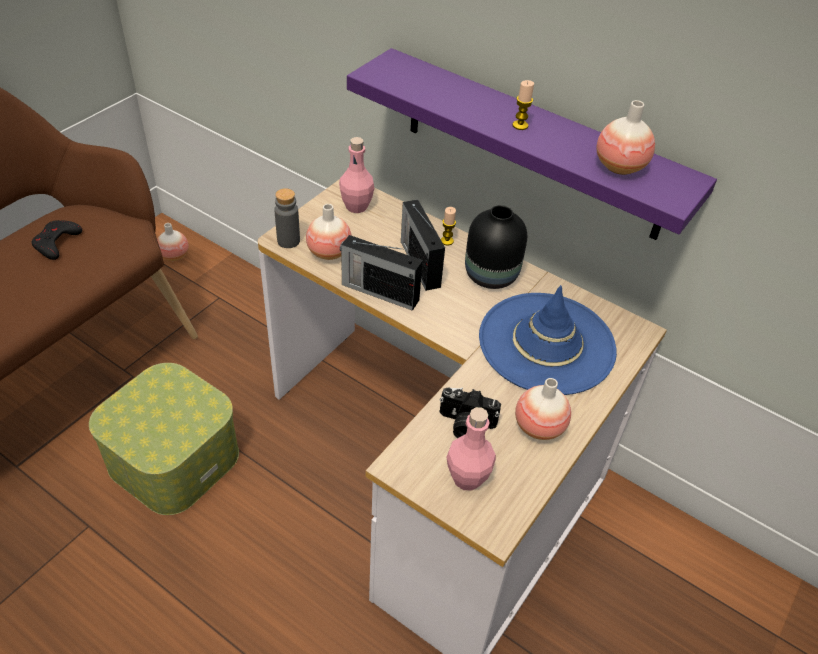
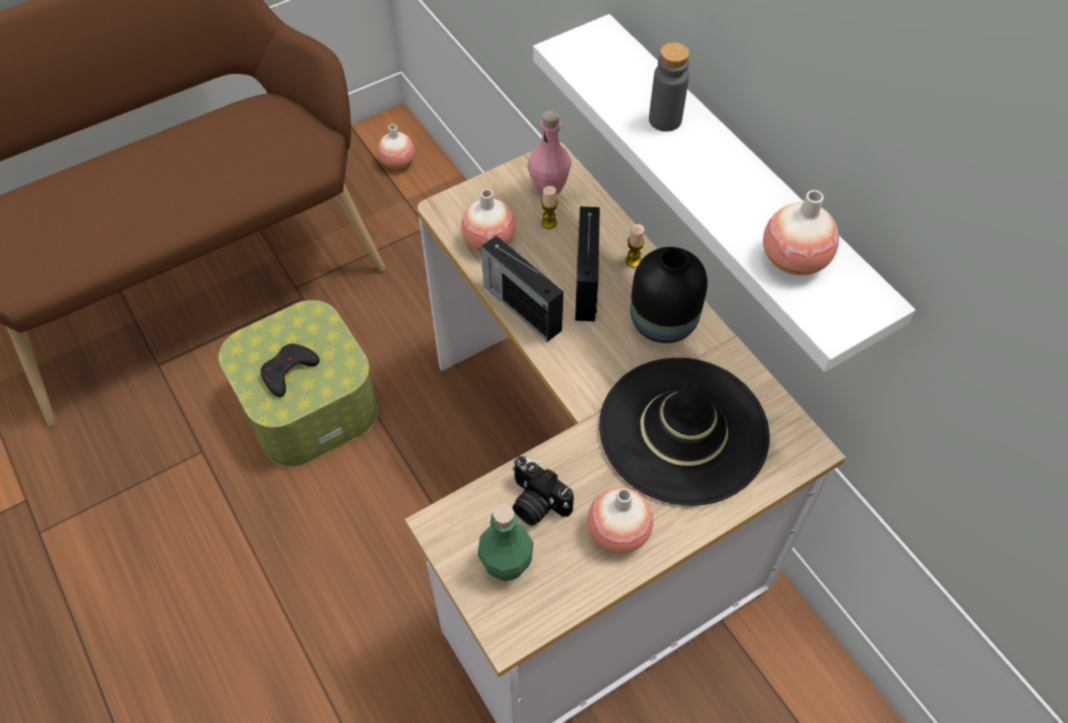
camera: 25 degrees right, 10 degrees up
black game controller [32,220,82,260] -> black game controller moved to [261,344,320,397]
grey bottle [274,188,300,248] -> grey bottle moved to [649,42,689,132]
purple shelf [347,48,717,240] -> white shelf [533,14,915,372]
pink bottle [446,407,496,491] -> green bottle [478,504,533,581]
blue hat [479,285,617,395] -> black hat [599,358,769,506]
candle [512,80,534,130] -> candle moved to [541,186,558,229]

